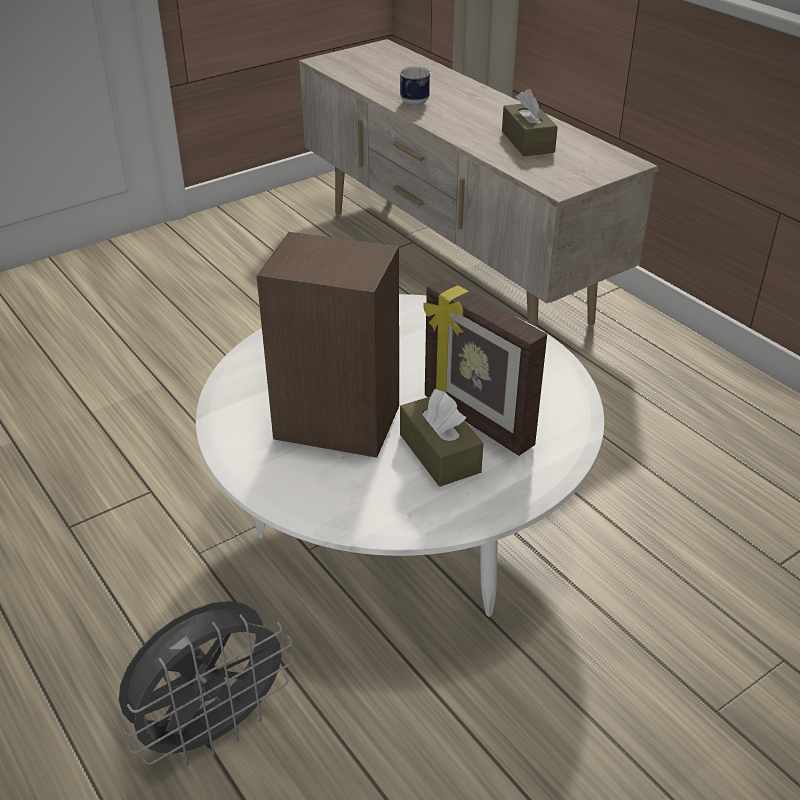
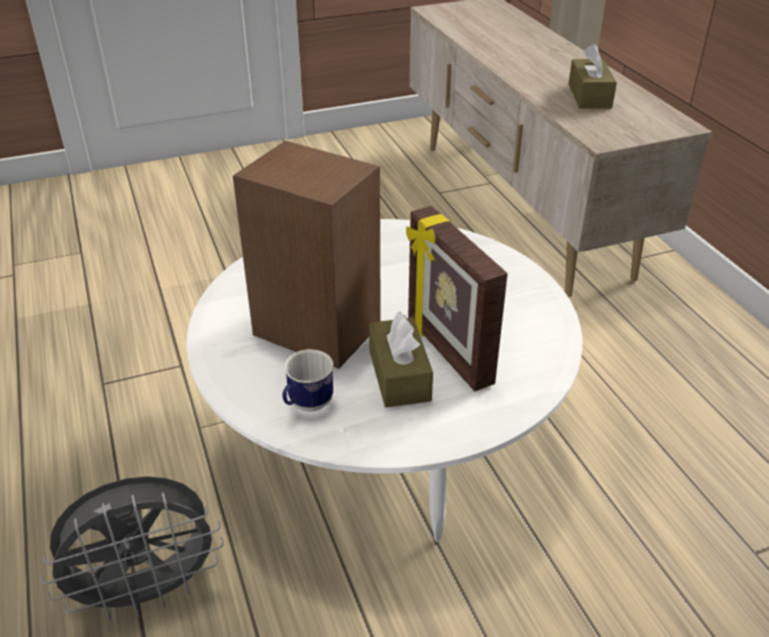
camera: 15 degrees right, 0 degrees up
mug [399,66,431,106] -> mug moved to [282,349,333,412]

